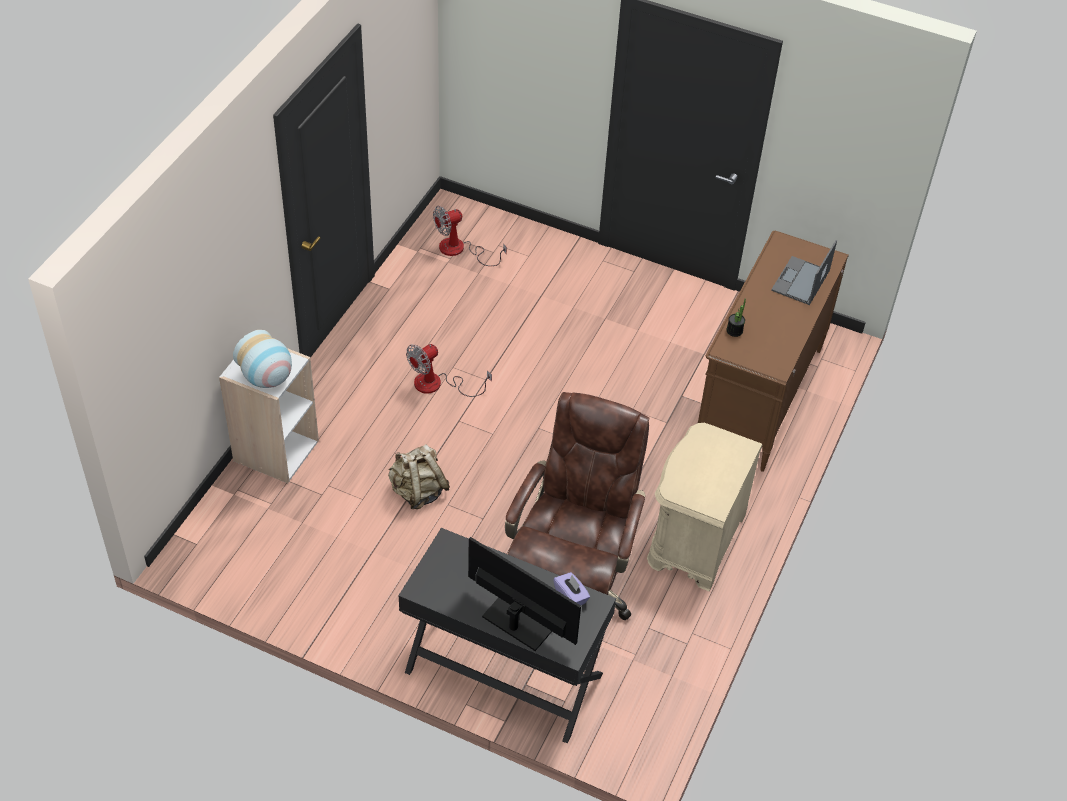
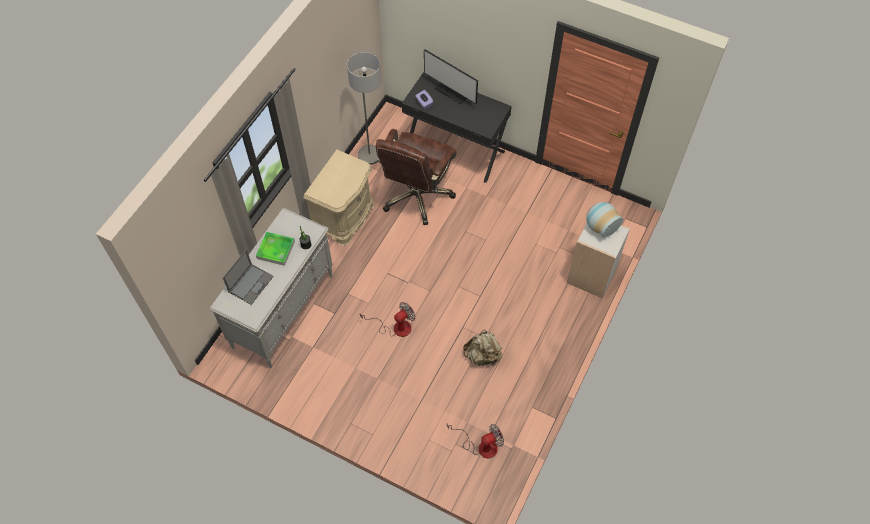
camera: 175 degrees left, 10 degrees up
beige backpack [388,444,450,509] -> beige backpack moved to [463,329,503,366]
fan [406,344,492,397] -> fan moved to [360,302,416,337]
brown dresser [698,231,849,472] -> white dresser [209,208,332,368]
none -> tray [256,232,295,266]
none -> grey floor lamp [347,52,381,165]

